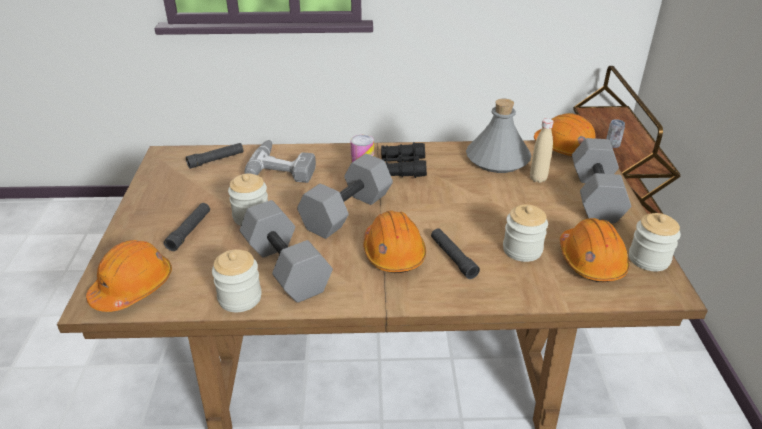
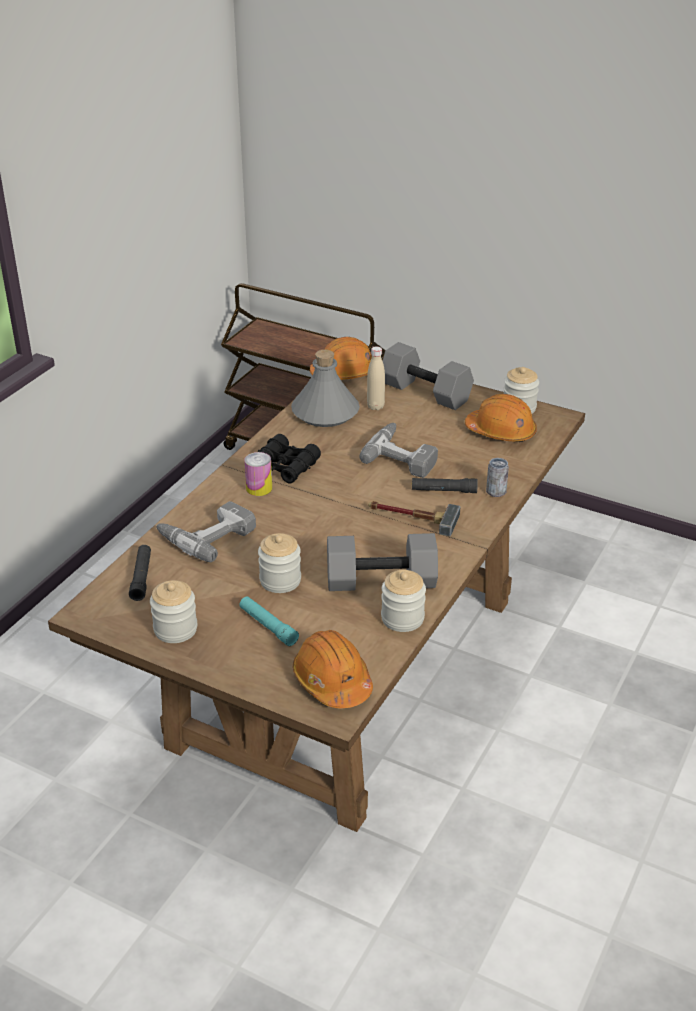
camera: 60 degrees left, 0 degrees up
black flashlight [164,203,210,251] -> turquoise flashlight [240,596,299,646]
grey dumbbell [297,154,393,239] -> none
orange hard hat [363,210,426,273] -> hammer [368,501,460,536]
jar [503,204,548,262] -> jar moved to [150,580,197,643]
can [606,119,625,148] -> can moved to [486,458,509,497]
none -> power drill [359,423,438,478]

